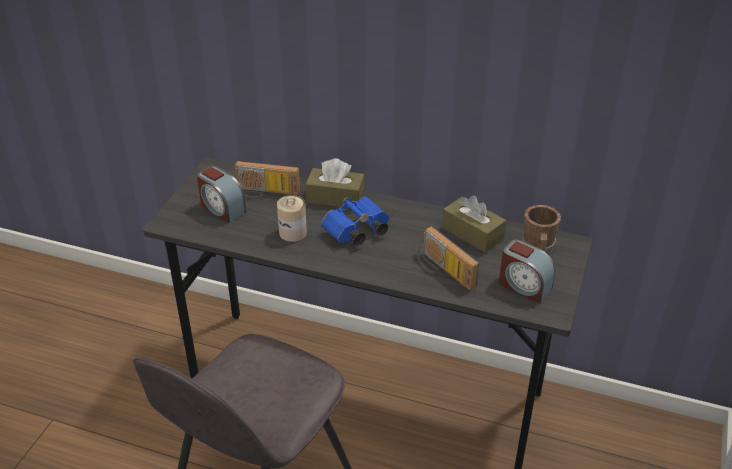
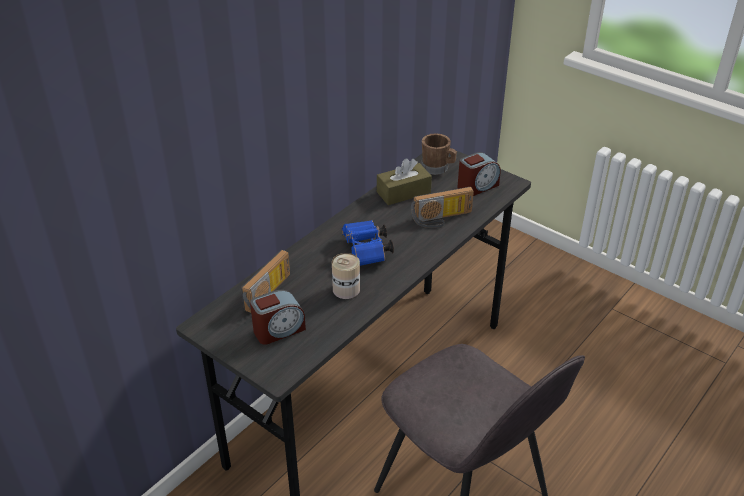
camera: 70 degrees left, 0 degrees up
brown tissue box [306,158,365,208] -> none

